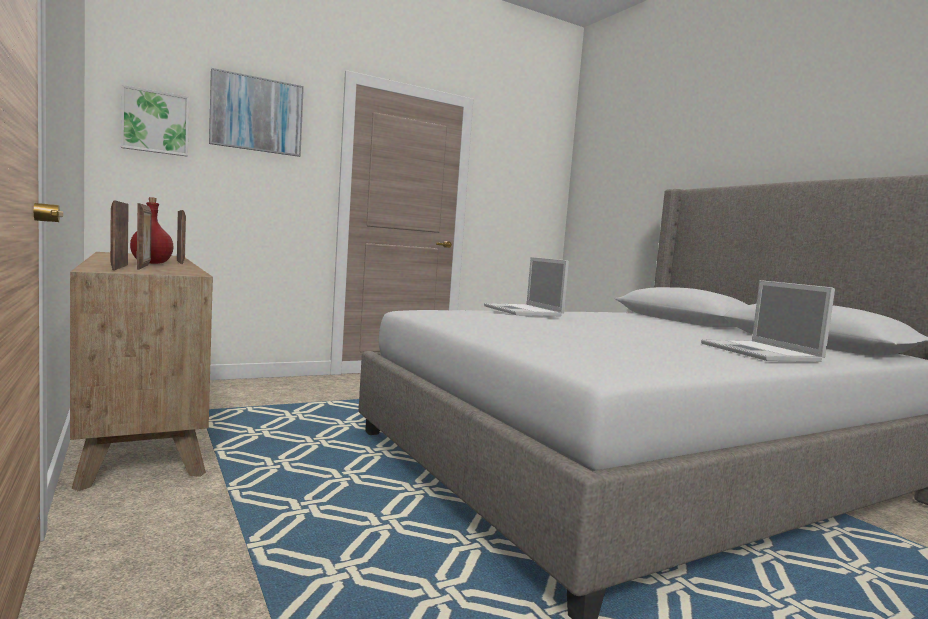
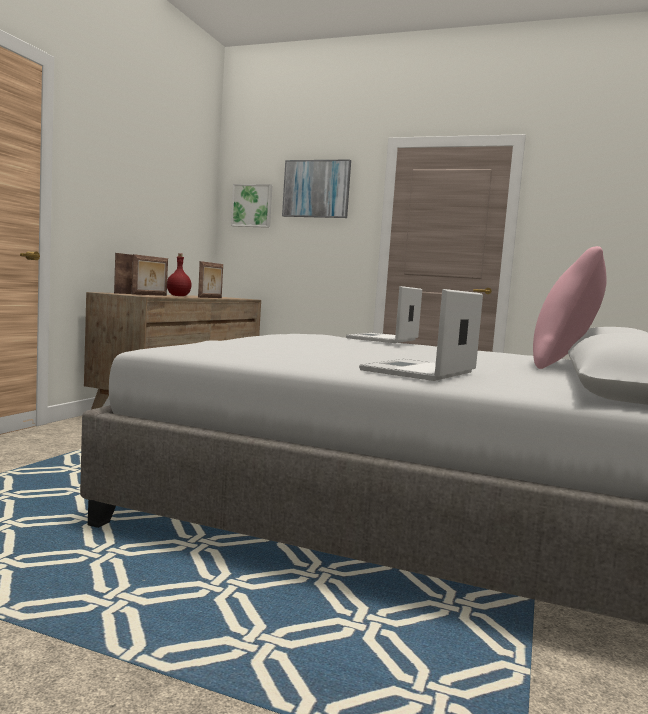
camera: 50 degrees right, 0 degrees up
none -> pink pillow [533,246,607,369]

